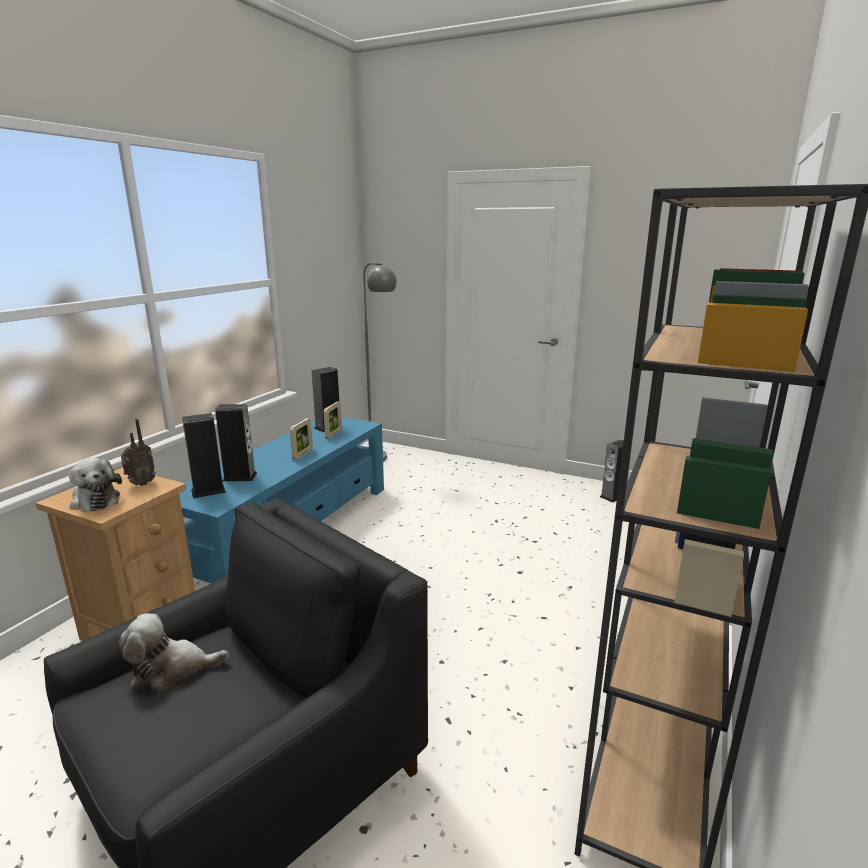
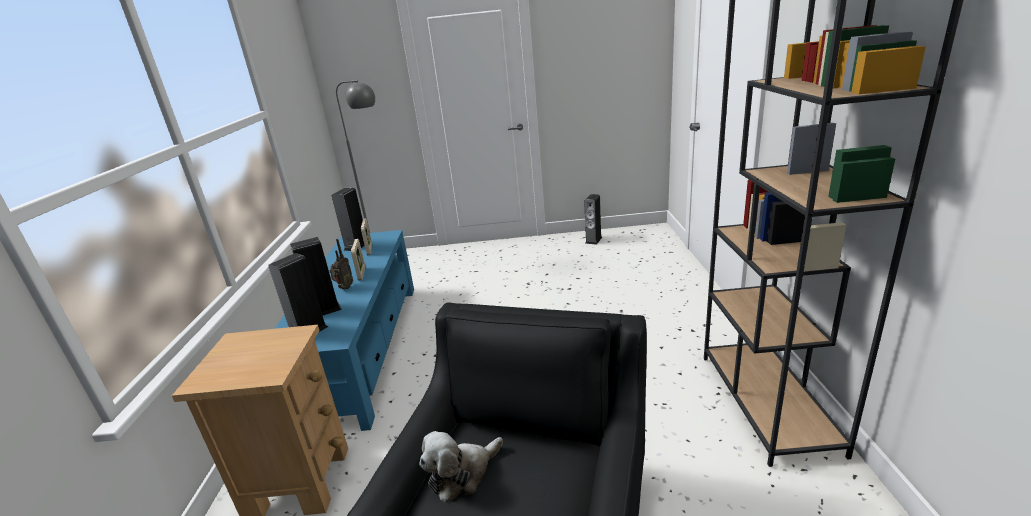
camera: 25 degrees left, 5 degrees up
plush toy [69,458,122,511] -> none
radio [121,419,156,486] -> radio moved to [330,239,353,289]

